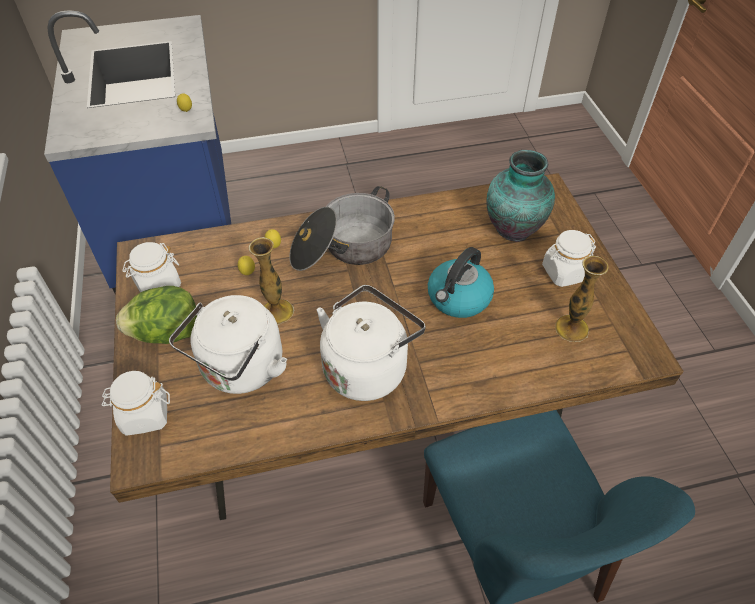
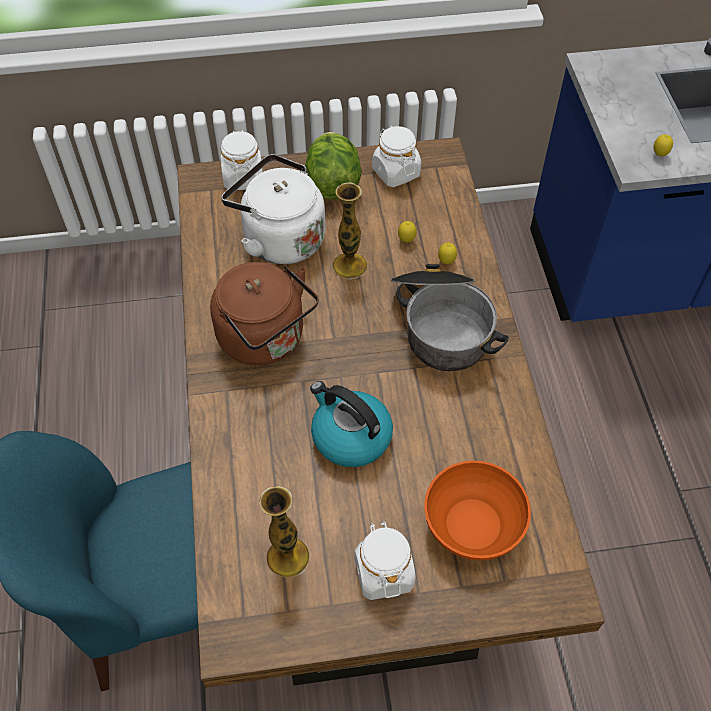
camera: 95 degrees right, 5 degrees up
white kettle [317,285,425,401] -> brown kettle [210,262,319,365]
vase [486,150,555,242] -> orange bowl [424,461,531,561]

